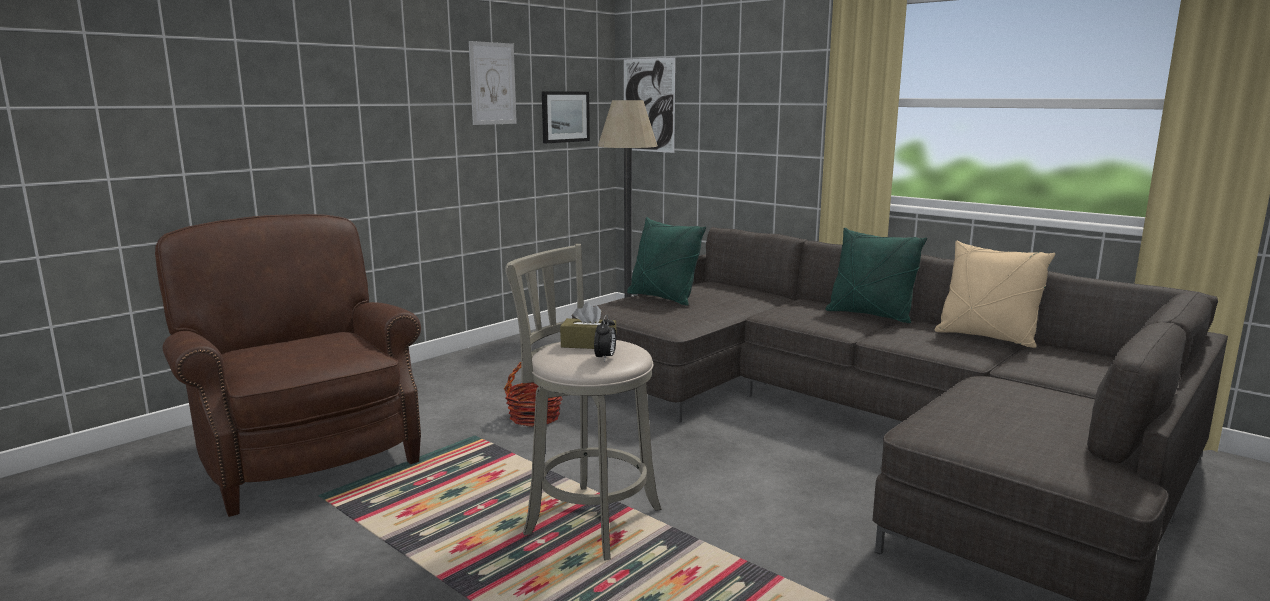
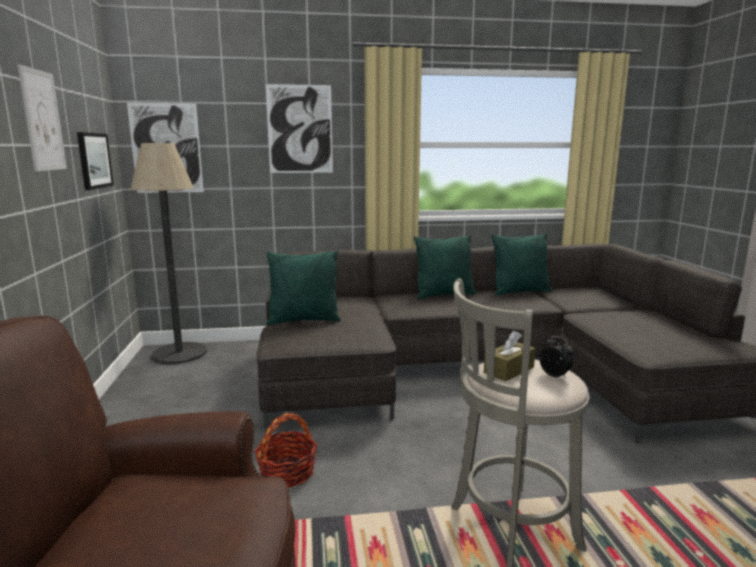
camera: 50 degrees left, 0 degrees up
beige pillow [935,241,1055,348] -> green pillow [492,234,552,296]
none -> picture [266,84,333,173]

